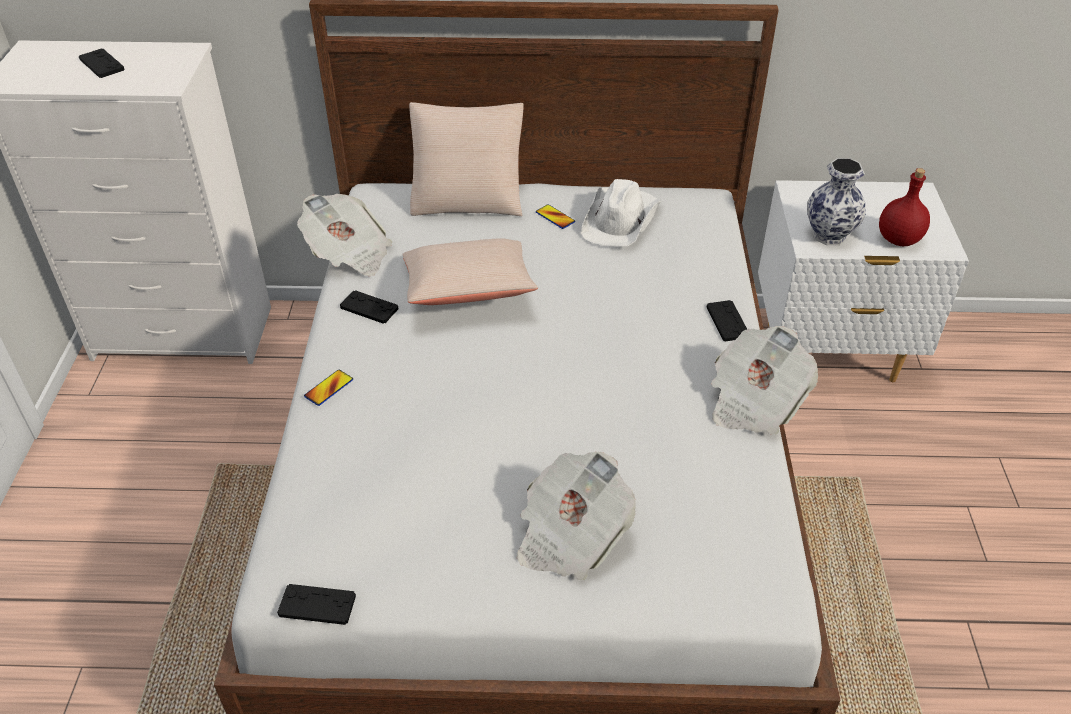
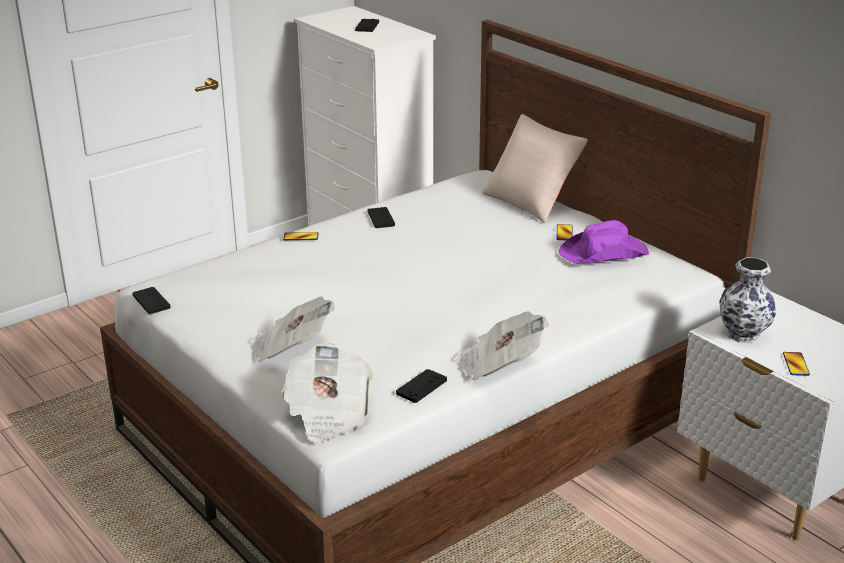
camera: 50 degrees right, 15 degrees down
newspaper [297,194,392,276] -> newspaper moved to [282,343,373,443]
beige pillow [403,239,538,305] -> none
white hat [580,179,661,246] -> purple hat [558,220,649,264]
black game controller [707,300,747,342] -> black game controller moved to [396,369,447,403]
red bottle [879,168,930,246] -> phone [783,352,810,376]

